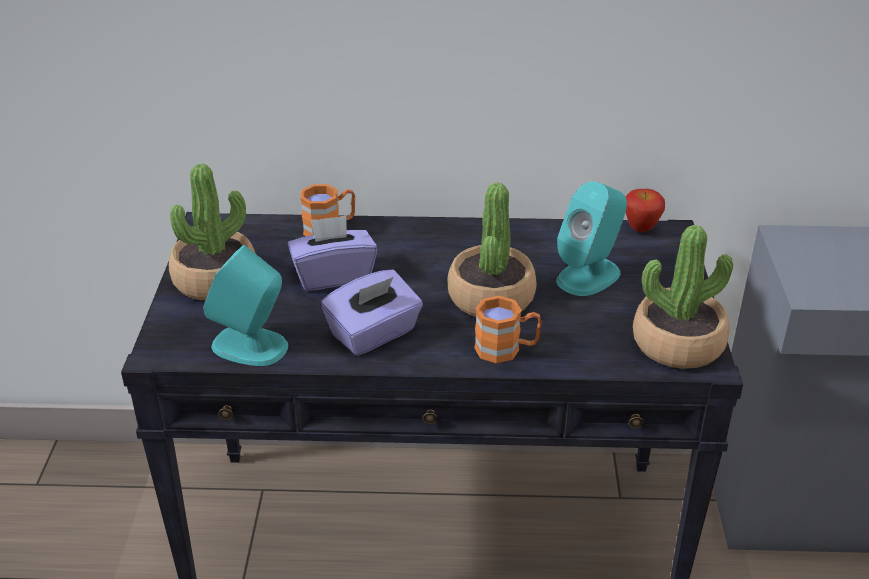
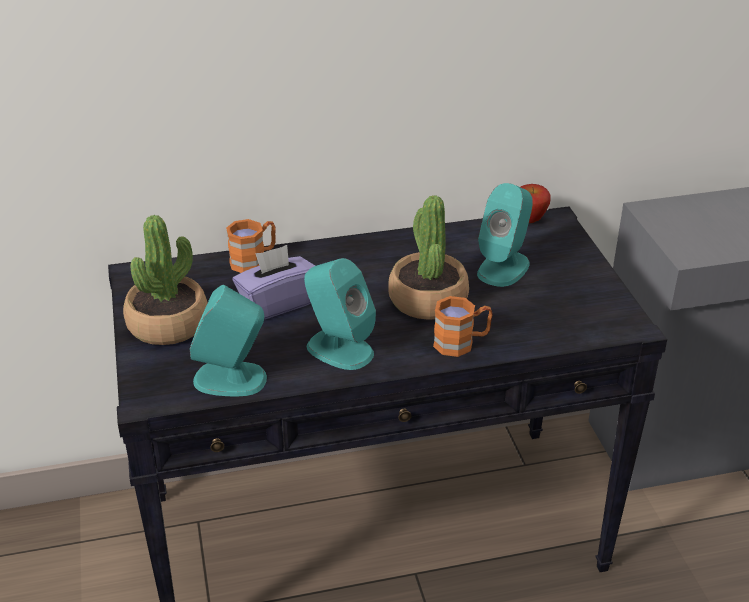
camera: 15 degrees left, 0 degrees up
purple tissue box [321,270,423,356] -> turquoise speaker [304,258,376,370]
potted plant [633,225,733,369] -> none

